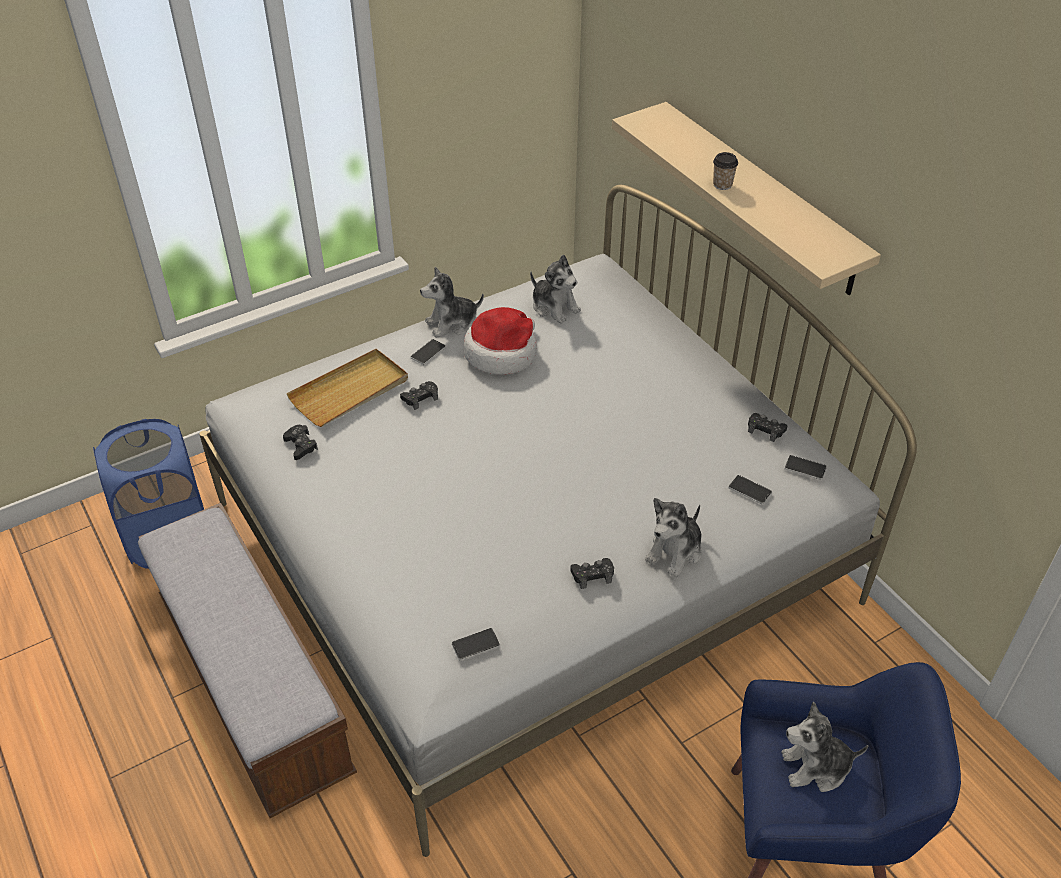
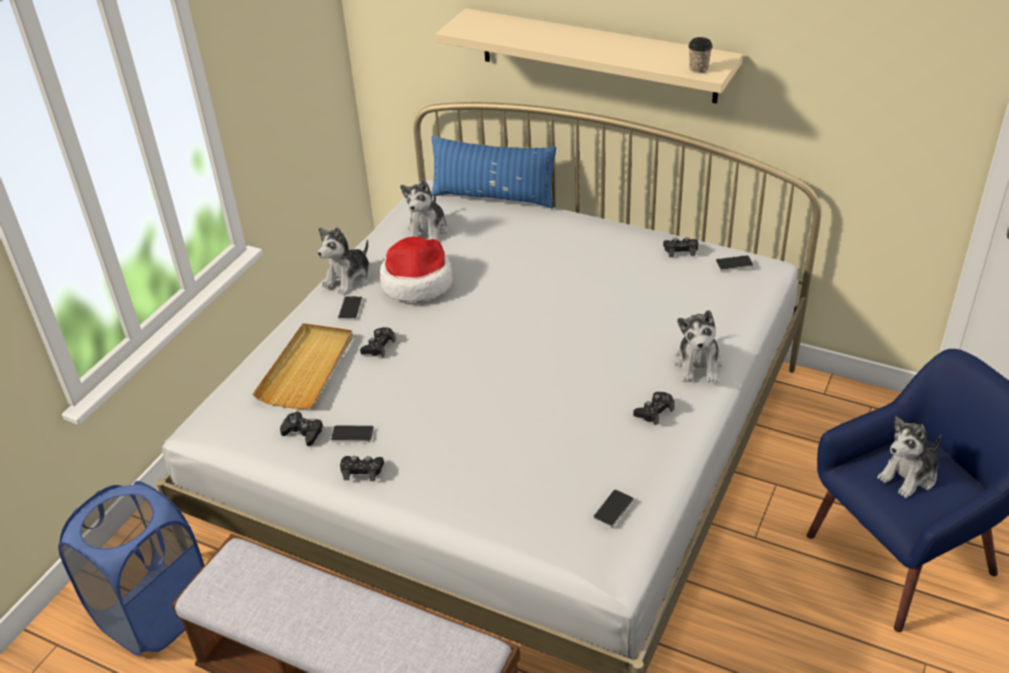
camera: 30 degrees left, 5 degrees down
plush toy [530,254,581,324] -> plush toy turned 90 degrees clockwise [400,179,448,240]
cup [713,152,738,190] -> cup moved to [688,37,713,73]
phone [728,475,772,504] -> phone moved to [331,426,374,443]
none -> black game controller [340,456,384,481]
none -> blue pillow [431,136,556,208]

